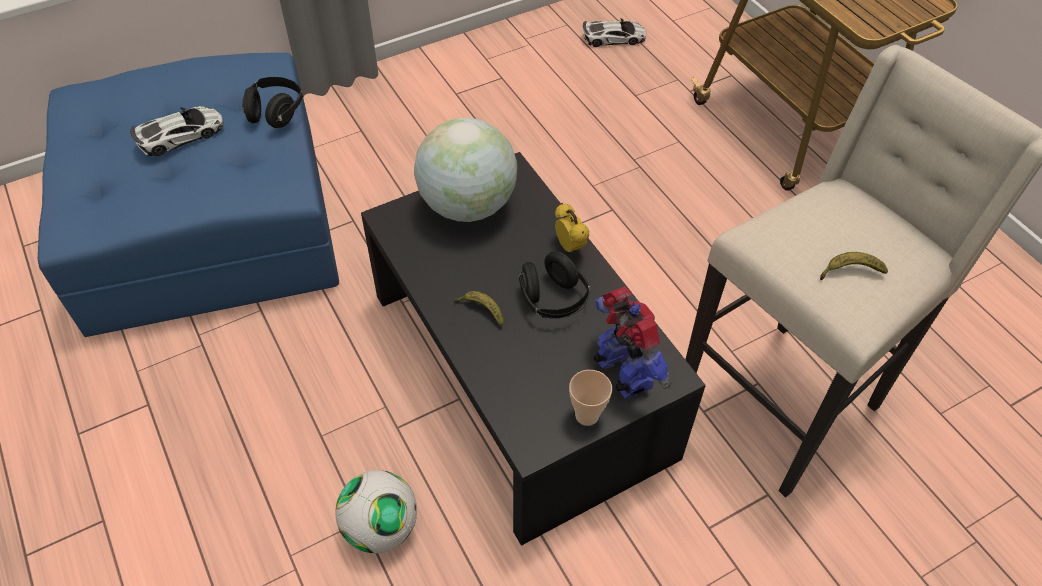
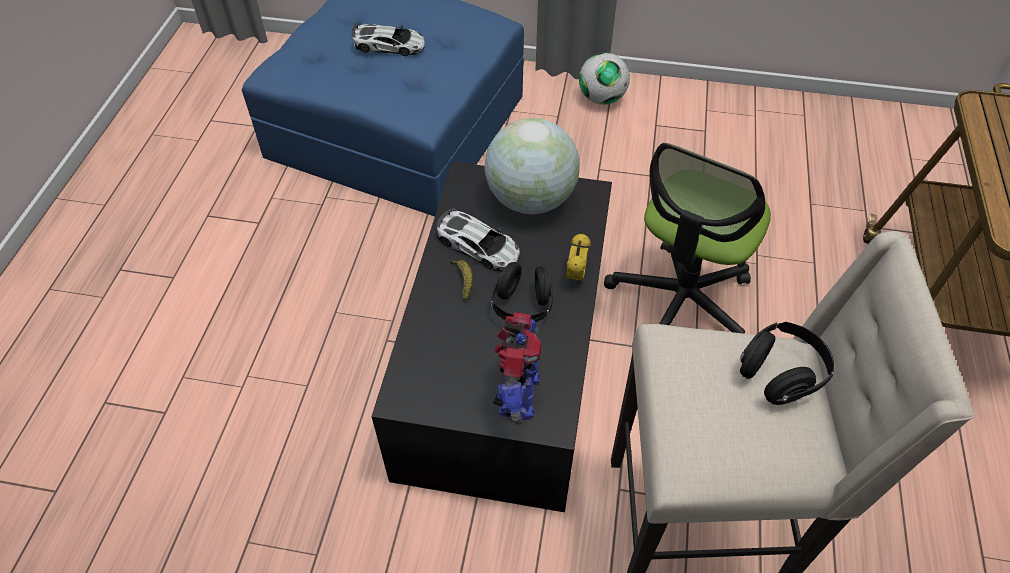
camera: 40 degrees right, 0 degrees up
black headphones [242,77,303,128] -> black headphones moved to [740,322,834,405]
football [335,470,417,553] -> football moved to [579,53,630,105]
cup [569,370,612,426] -> none
toy car [583,18,646,47] -> toy car moved to [437,208,520,271]
banana [820,252,888,280] -> none
none -> office chair [604,143,771,334]

